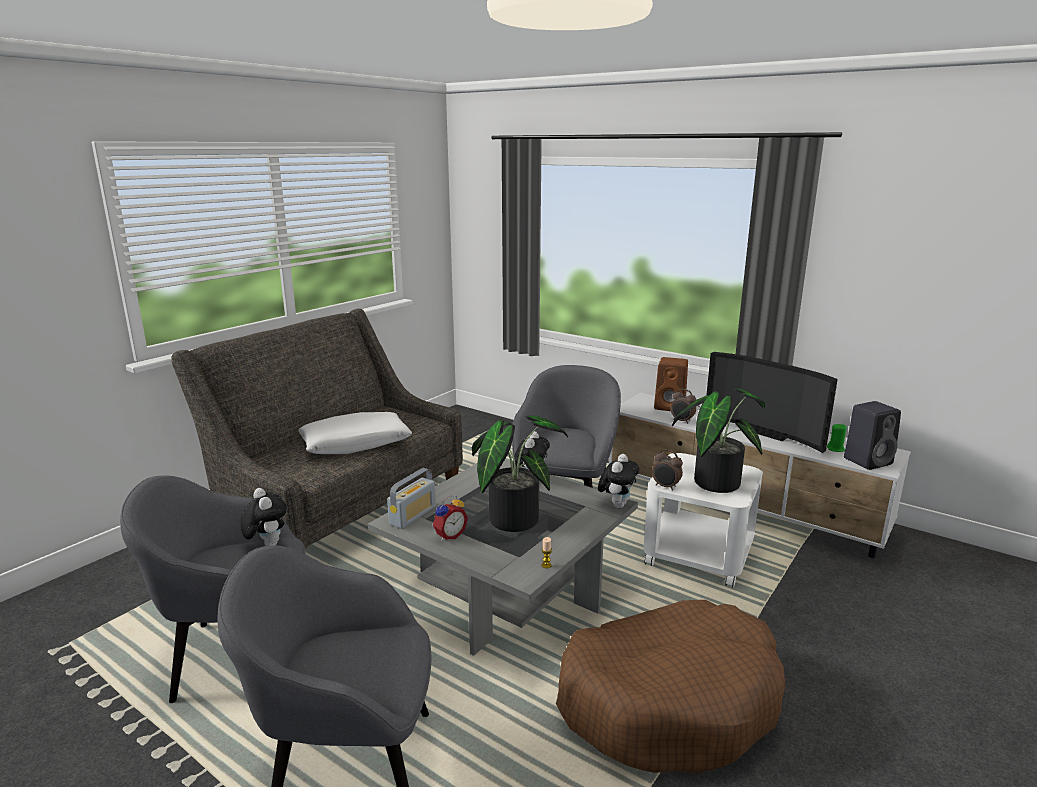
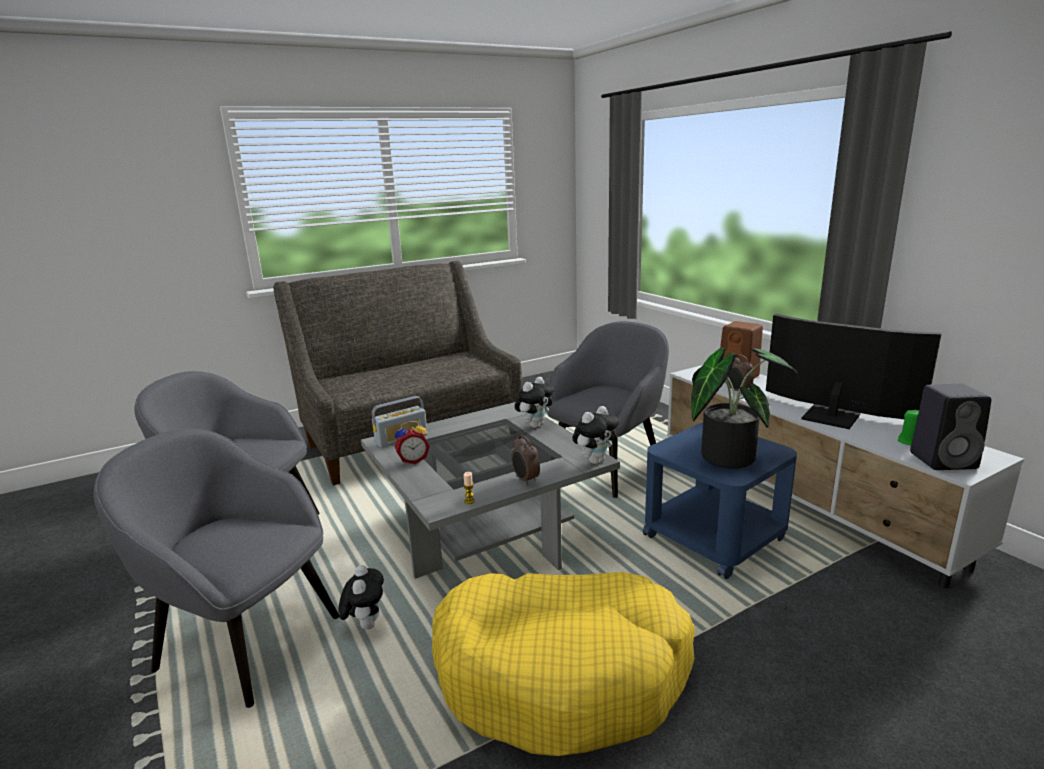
camera: 25 degrees right, 0 degrees up
plush toy [241,488,287,546] -> plush toy moved to [339,565,384,630]
white pillow [298,412,412,454] -> none
potted plant [472,415,568,532] -> none
brown dog bed [556,600,786,773] -> yellow dog bed [432,572,695,756]
white side table [643,453,763,588] -> blue side table [643,423,797,579]
alarm clock [652,449,683,491] -> alarm clock moved to [511,435,540,486]
television [707,352,838,453] -> television turned 150 degrees clockwise [766,314,942,429]

